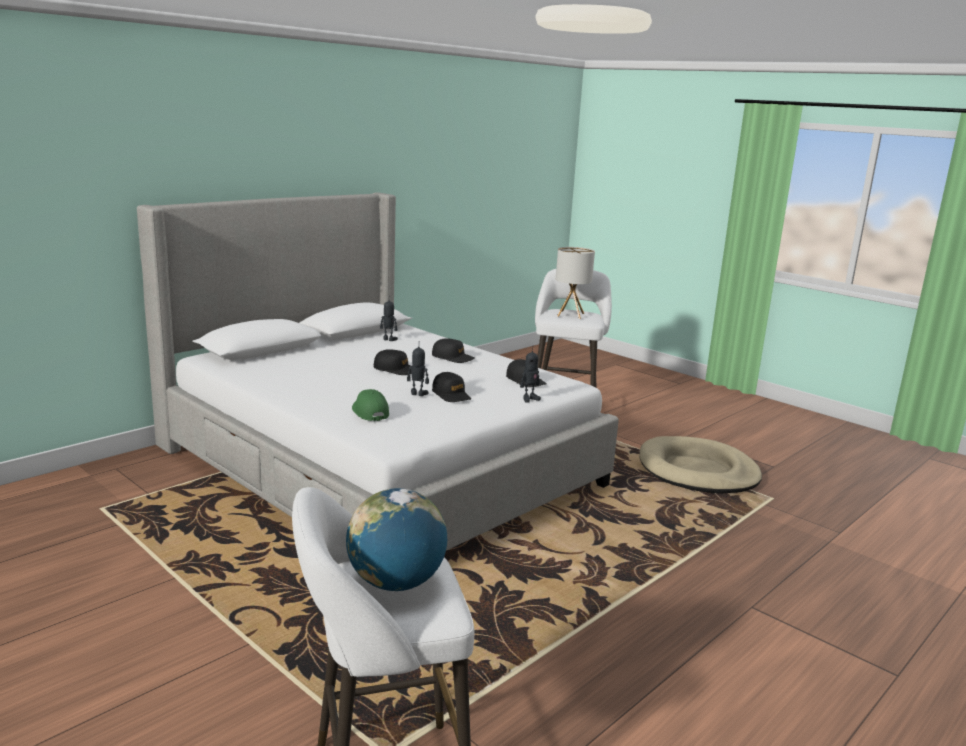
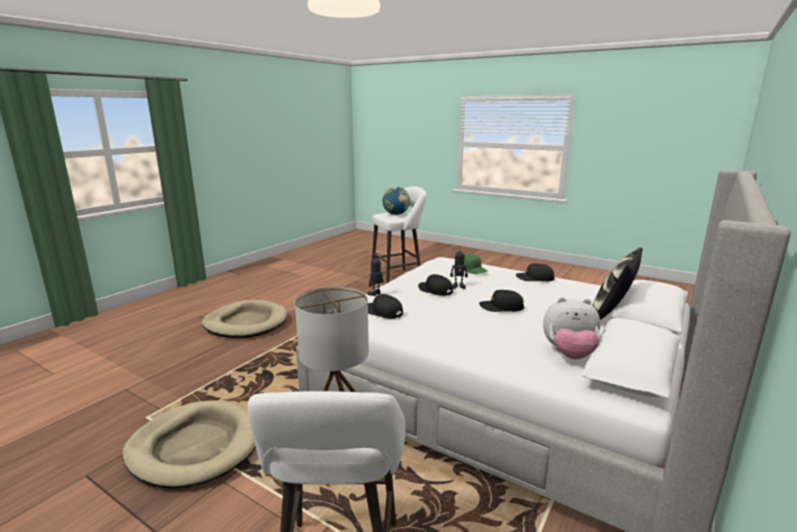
camera: 170 degrees right, 0 degrees up
toy robot [380,300,398,341] -> plush toy [543,297,601,359]
black cap [432,338,474,363] -> black cap moved to [516,263,554,282]
none -> beige dog bed [202,300,288,338]
none -> pillow [592,247,643,320]

